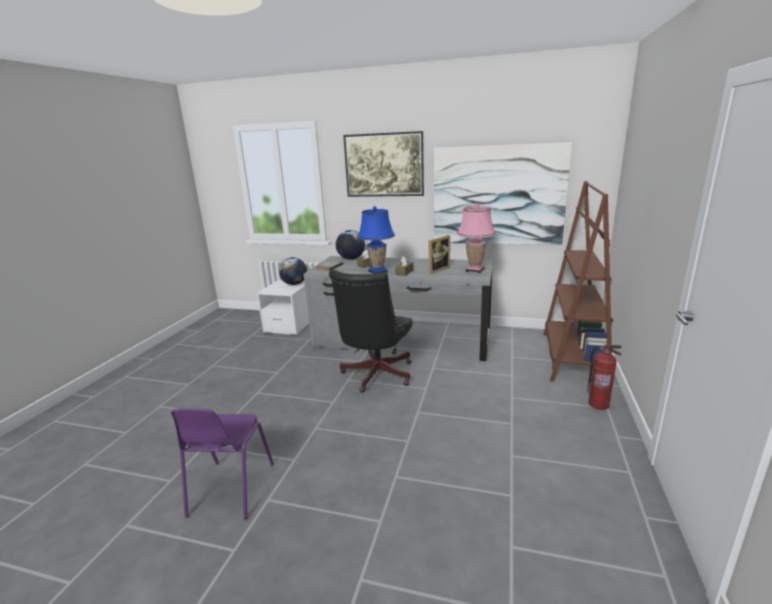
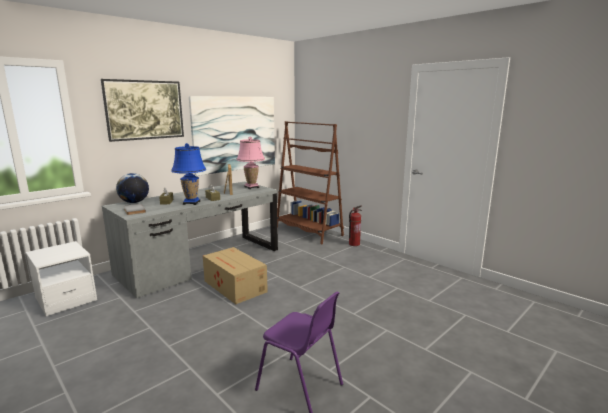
camera: 60 degrees left, 5 degrees down
globe [279,257,307,285] -> none
black office chair [329,270,412,393] -> cardboard box [203,247,268,304]

